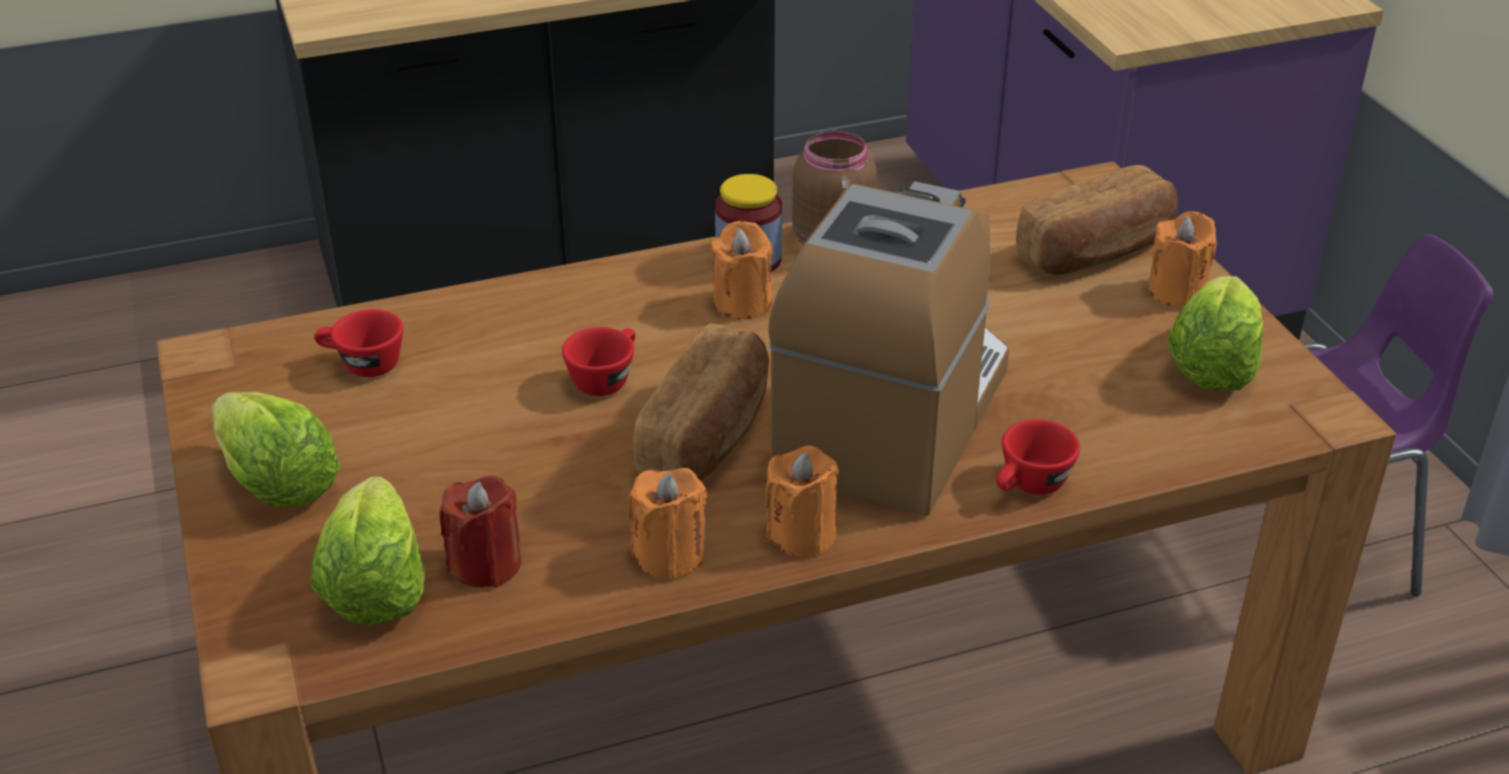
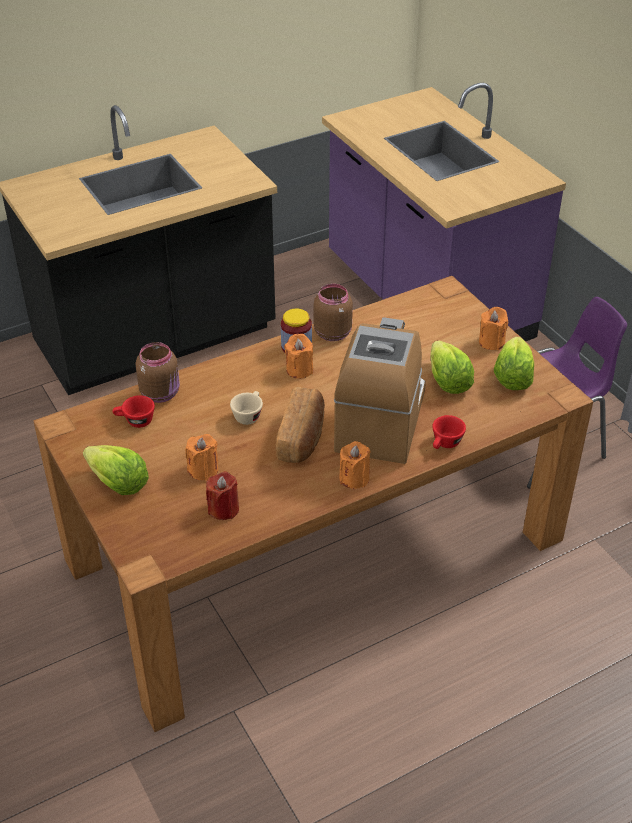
camera: 10 degrees left, 5 degrees up
lettuce [311,477,425,625] -> lettuce moved to [430,341,474,394]
red cup [562,327,636,396] -> beige cup [230,391,263,425]
orange candle [629,468,707,580] -> orange candle moved to [185,434,218,481]
bread [1016,165,1178,275] -> none
none -> brown jar [136,342,180,403]

